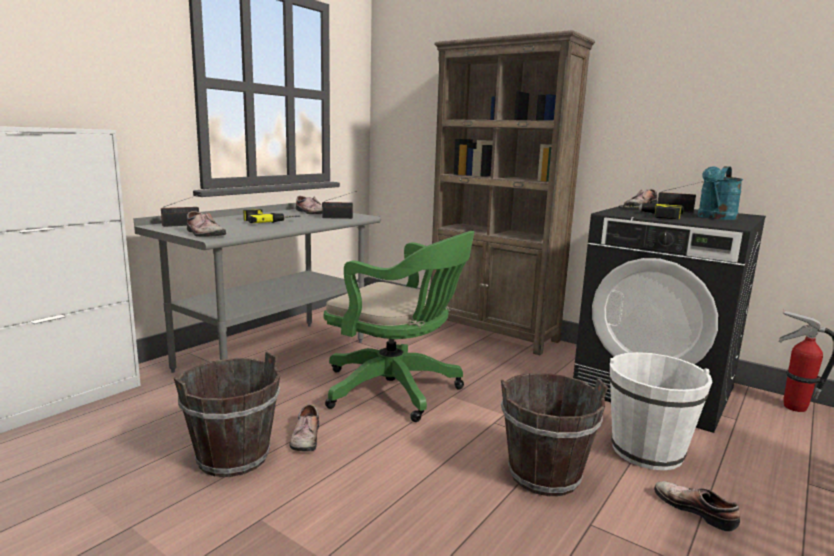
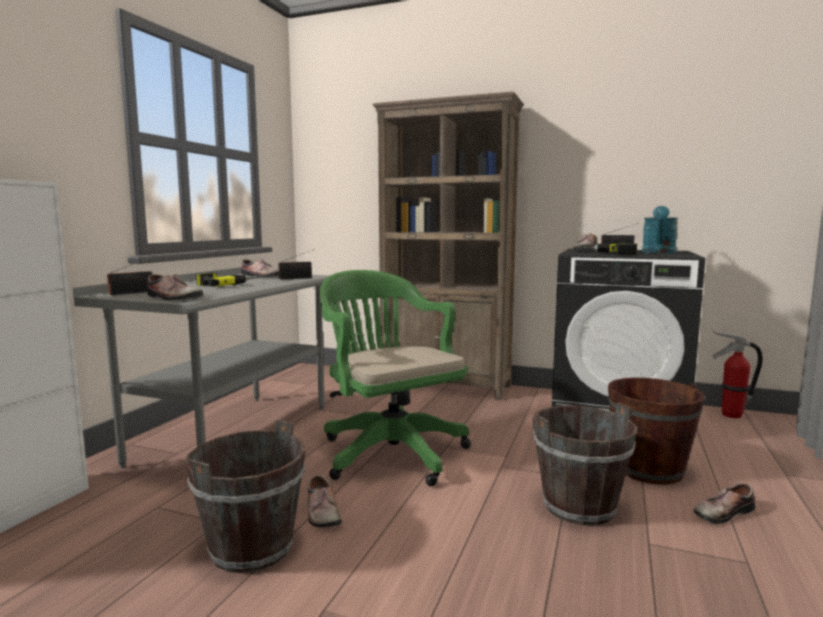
camera: 15 degrees left, 5 degrees down
green office chair [324,231,474,422] -> green office chair turned 135 degrees counterclockwise [320,270,471,486]
white bucket [610,352,712,470] -> brown bucket [608,378,705,485]
shoe [654,481,740,532] -> shoe turned 60 degrees counterclockwise [694,483,755,524]

